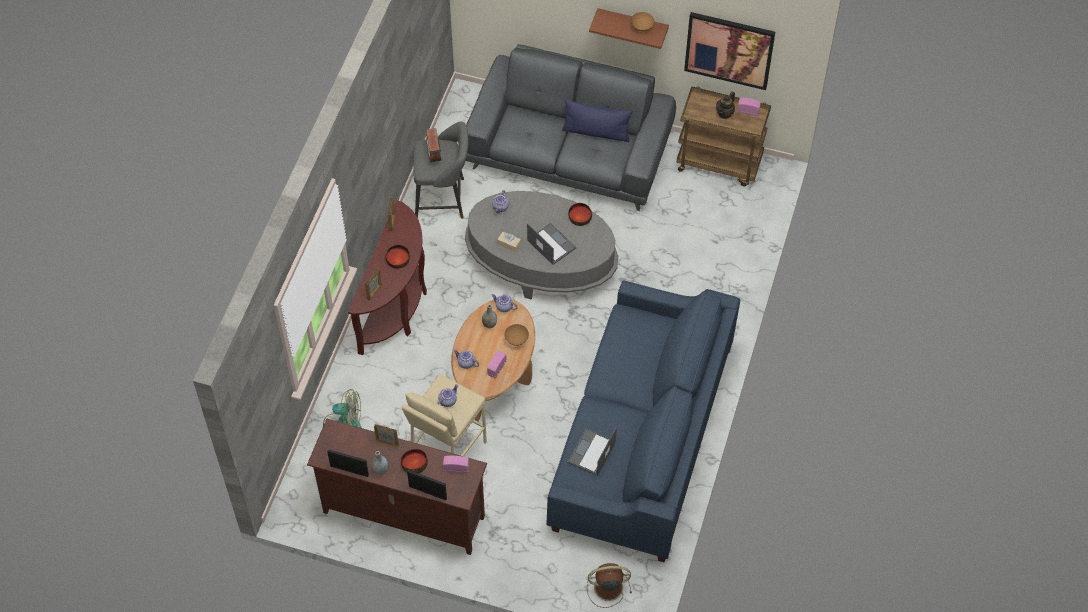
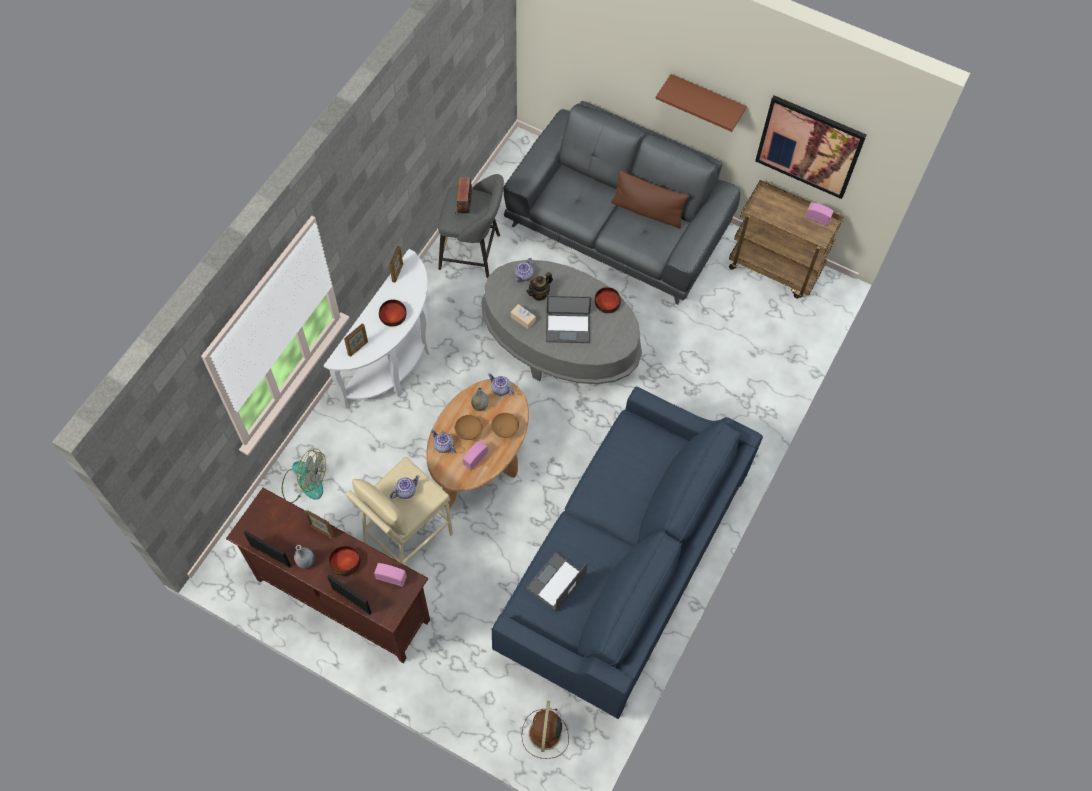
camera: 10 degrees right, 5 degrees up
brown console table [348,200,427,355] -> white console table [323,249,431,409]
laptop [527,223,576,265] -> laptop turned 120 degrees clockwise [546,296,592,343]
blue pillow [562,100,633,142] -> brown pillow [611,170,689,229]
brown fan [587,563,632,608] -> brown fan turned 90 degrees counterclockwise [522,701,569,759]
brown bowl [631,12,654,32] -> brown bowl moved to [455,415,482,440]
teapot [716,92,735,119] -> teapot moved to [526,272,553,301]

